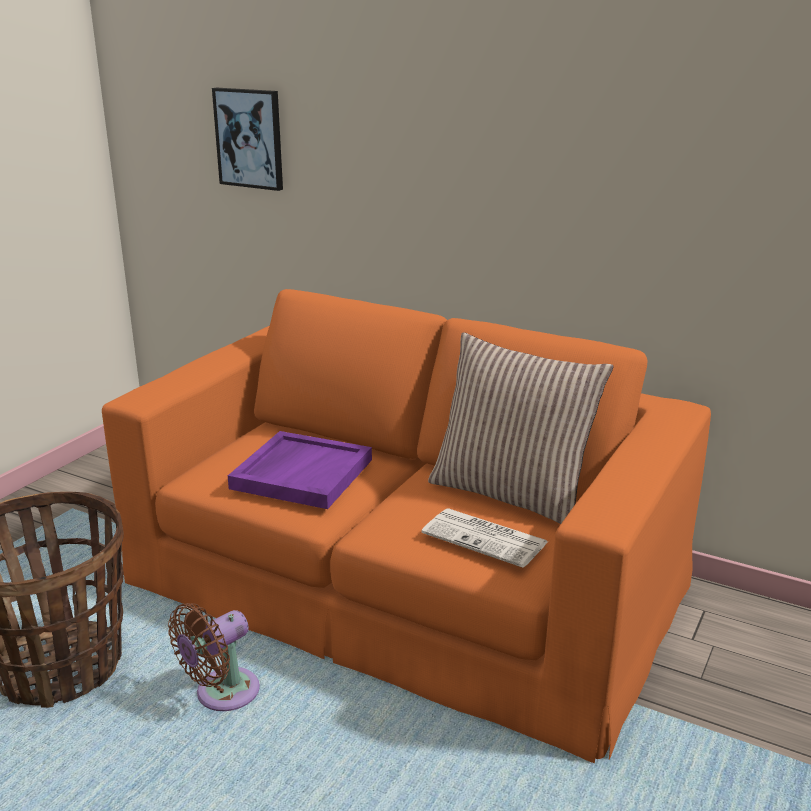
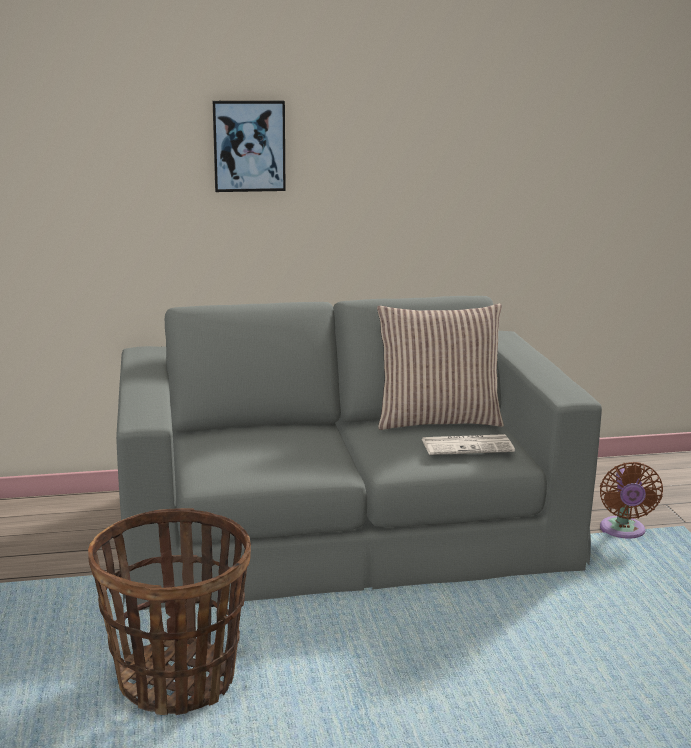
camera: 40 degrees left, 5 degrees down
orange sofa [102,289,711,763] -> grey sofa [116,296,602,611]
brown fan [168,603,260,711] -> brown fan moved to [600,462,663,539]
picture [212,88,283,191] -> picture moved to [213,101,285,192]
purple tray [228,431,372,509] -> none

